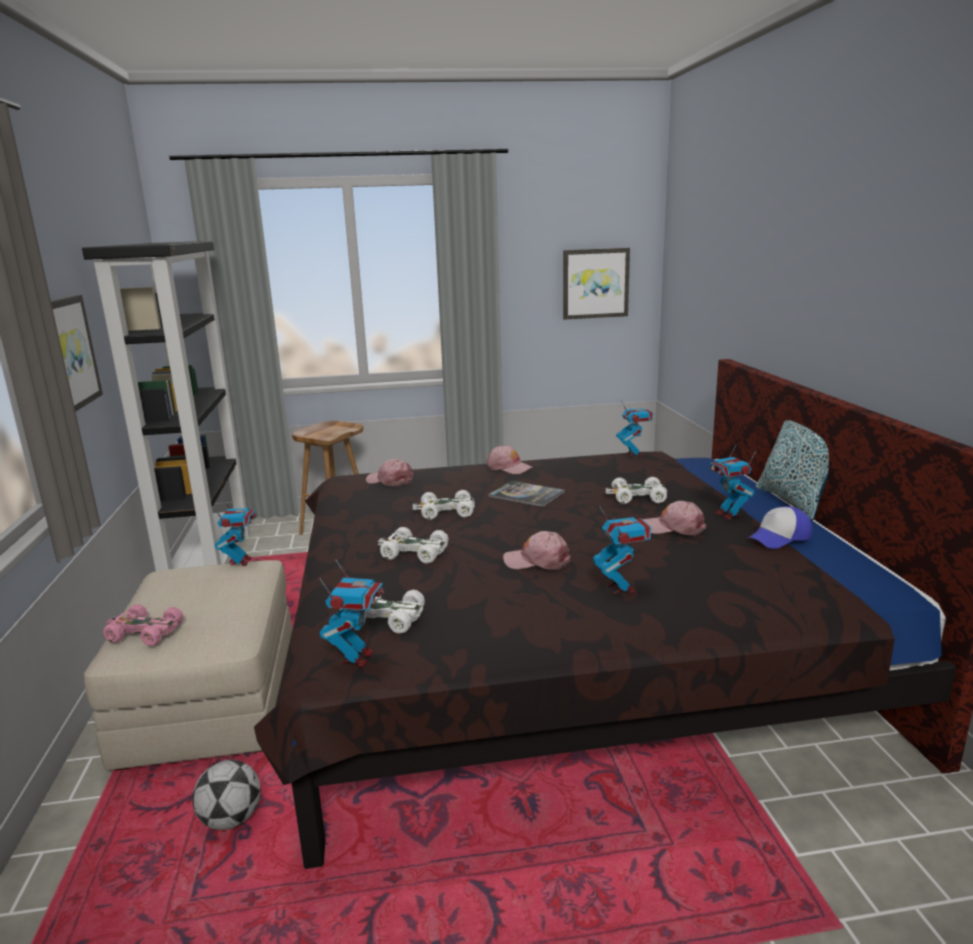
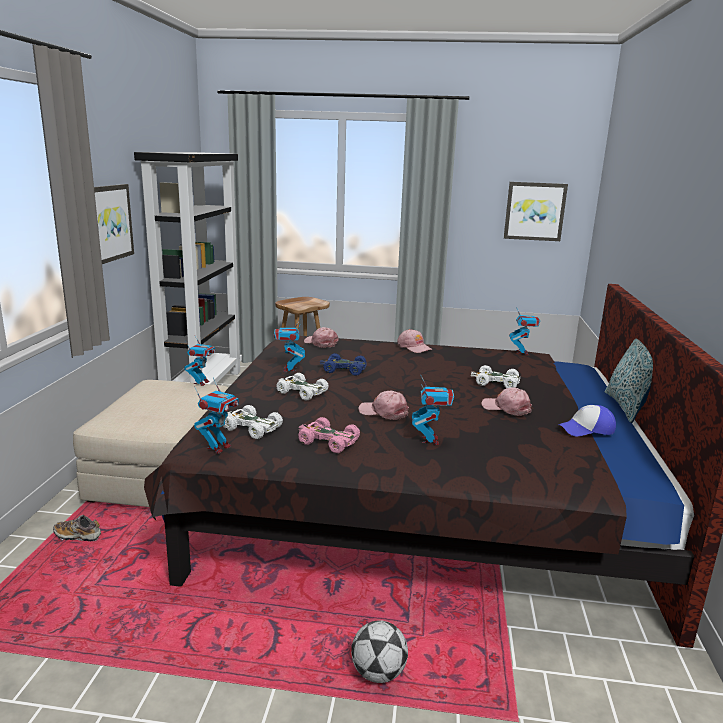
camera: 15 degrees right, 0 degrees up
pink toy car [103,604,183,646] -> pink toy car moved to [298,417,360,453]
football [192,760,261,830] -> football moved to [351,620,408,683]
white toy car [413,490,475,520] -> blue toy car [320,353,367,376]
book [488,481,565,507] -> none
toy robot [709,444,756,519] -> toy robot moved to [273,320,305,372]
none -> shoe [53,515,101,542]

